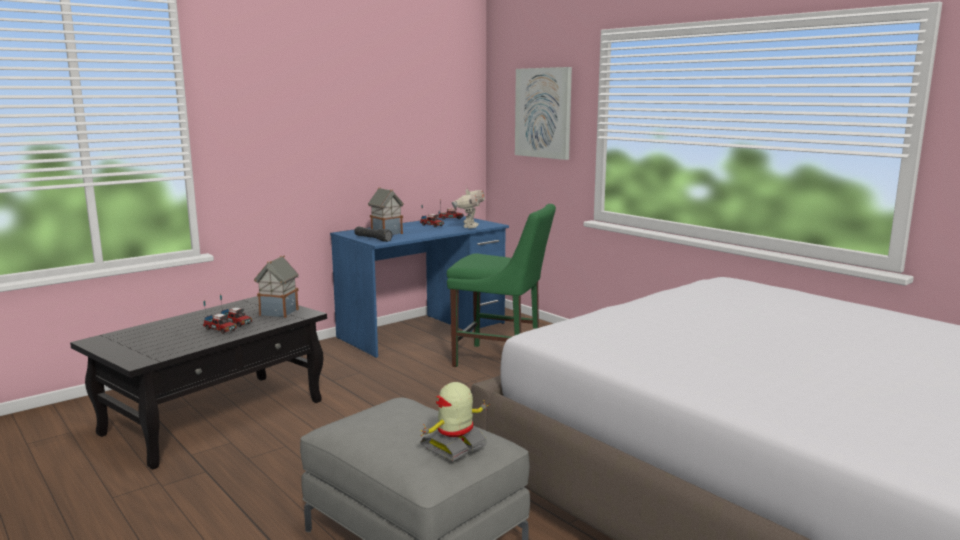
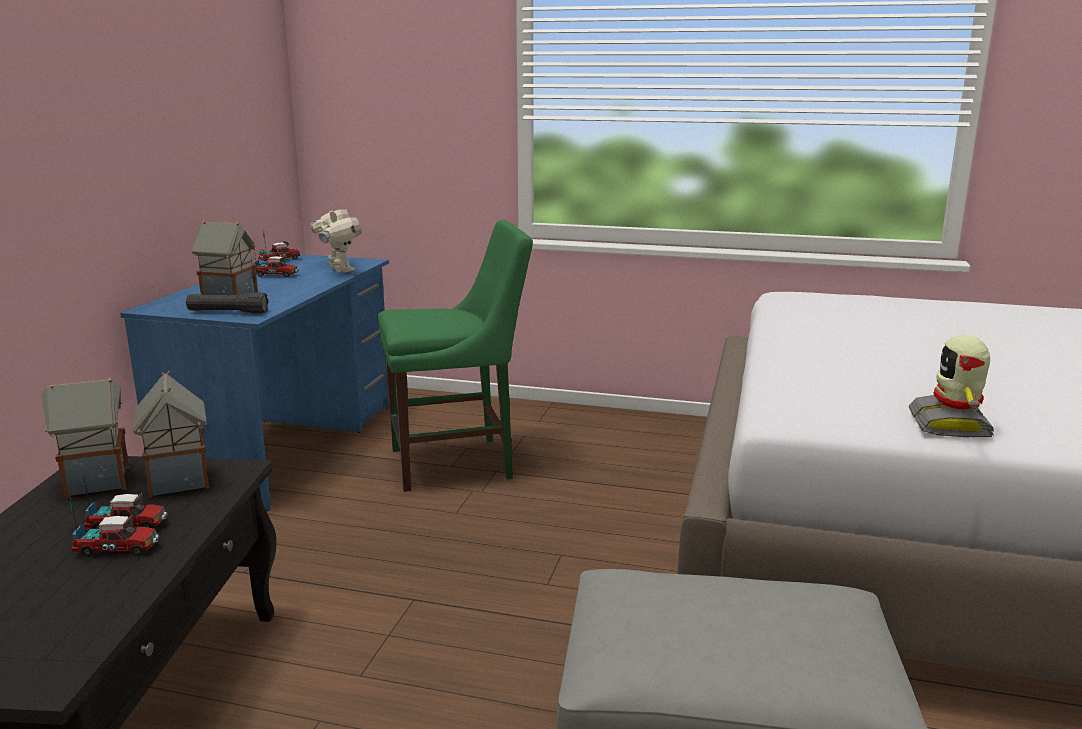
camera: 35 degrees left, 5 degrees up
toy robot [420,382,490,461] -> toy robot moved to [909,335,994,437]
picture [515,67,572,160] -> none
none -> toy house [41,377,130,498]

